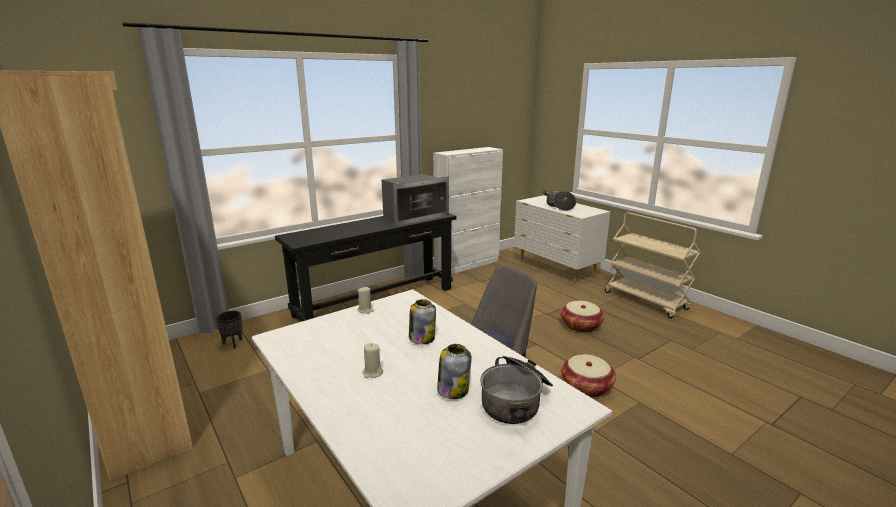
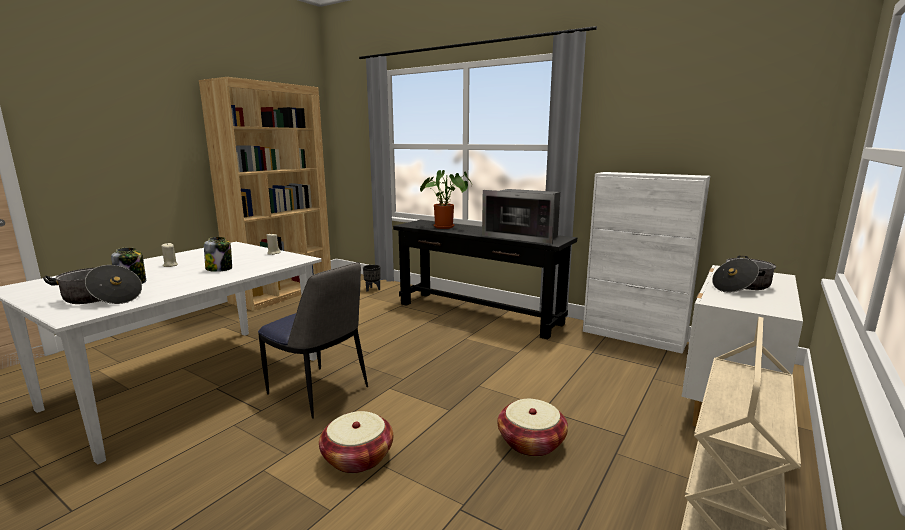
camera: 70 degrees right, 5 degrees down
none -> potted plant [420,170,472,229]

